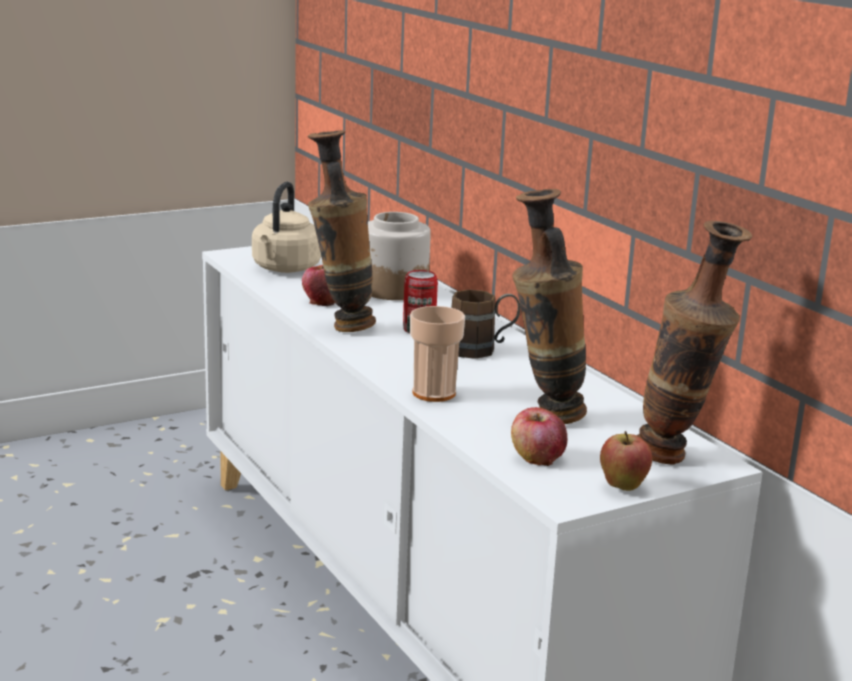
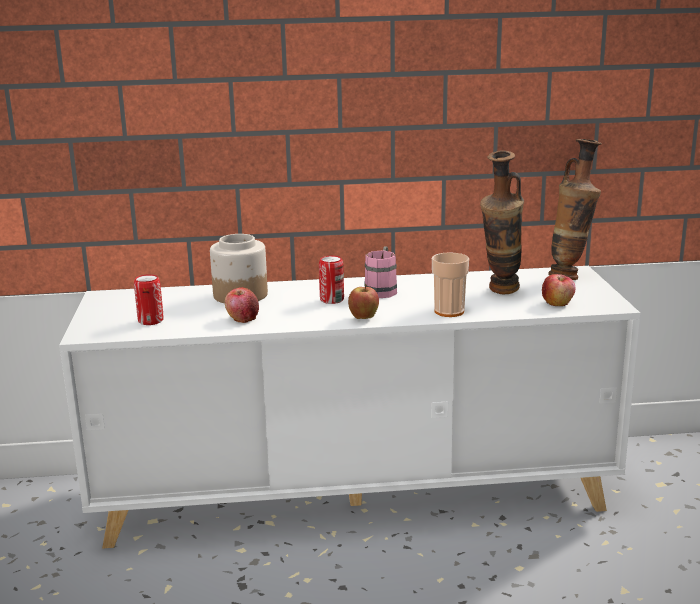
camera: 65 degrees left, 0 degrees up
beige kettle [252,182,321,273] -> can [134,274,164,325]
vase [308,130,376,332] -> none
brown mug [451,290,520,359] -> pink mug [364,246,397,298]
apple [600,431,652,491] -> apple moved to [348,284,379,319]

